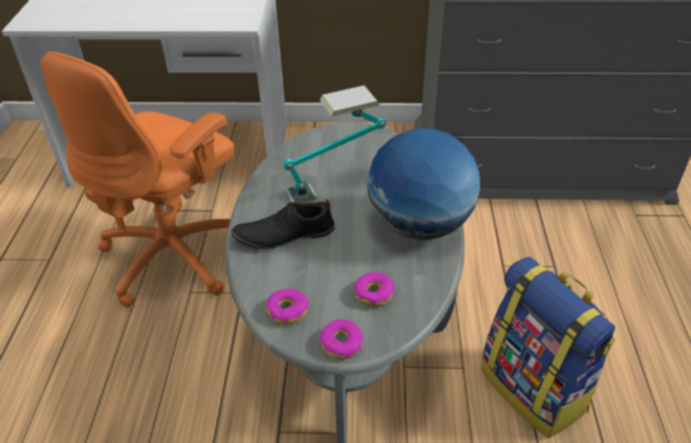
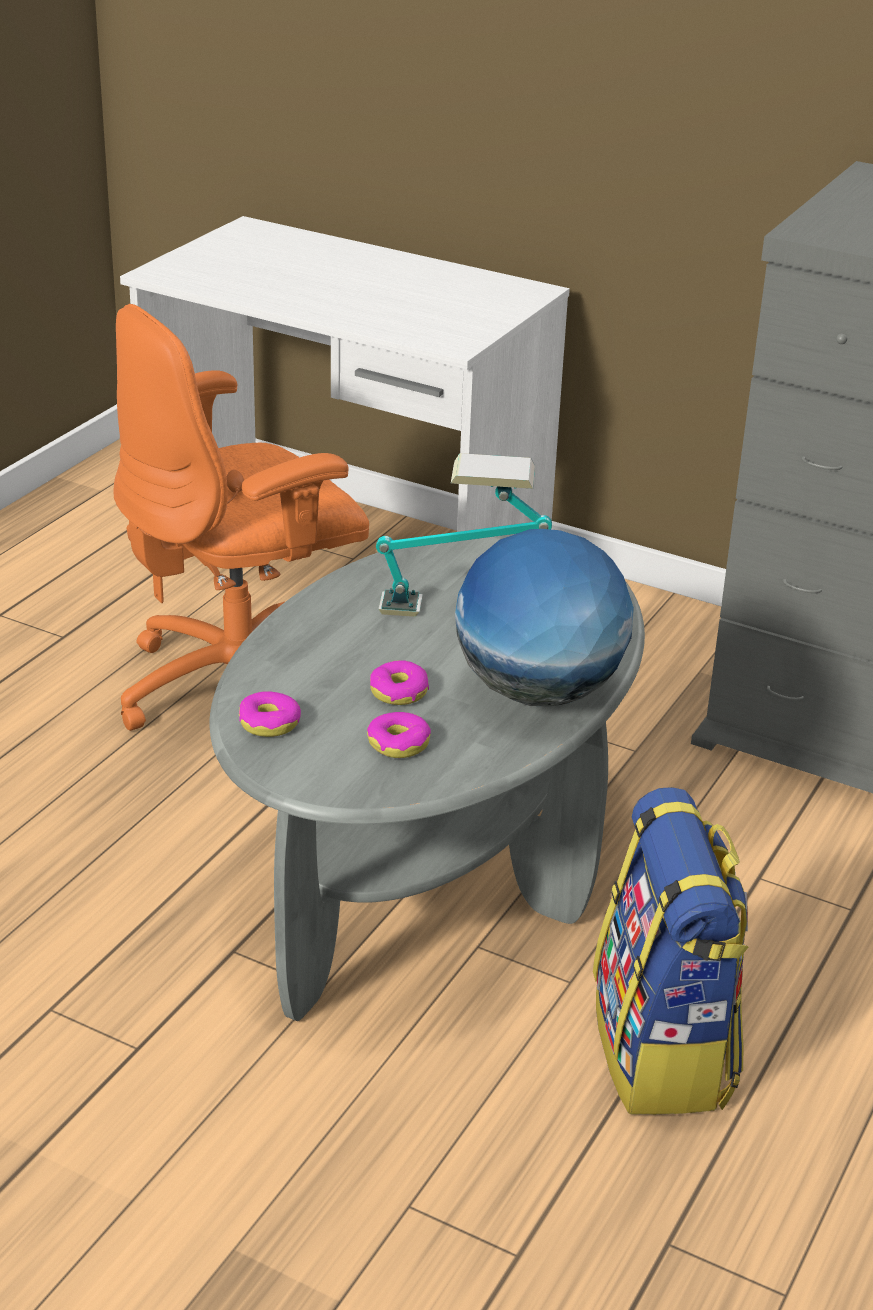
camera: 25 degrees right, 10 degrees down
black shoe [231,199,335,249] -> none
donut [319,319,363,359] -> donut moved to [370,660,429,705]

